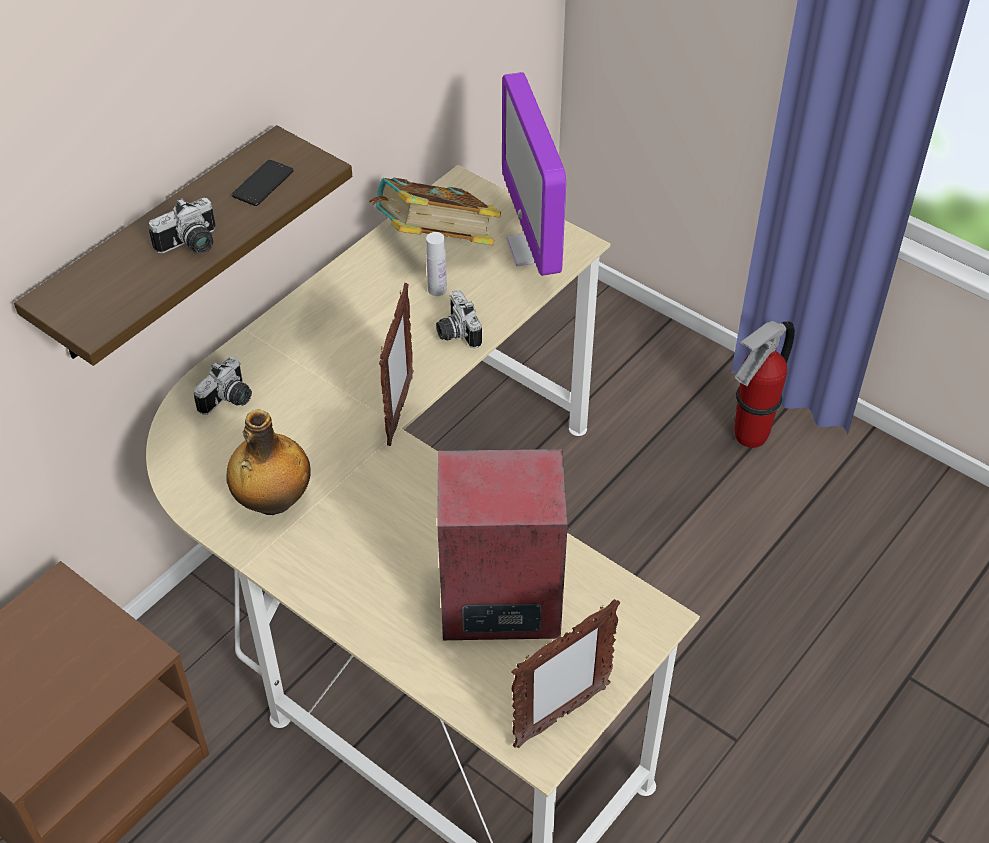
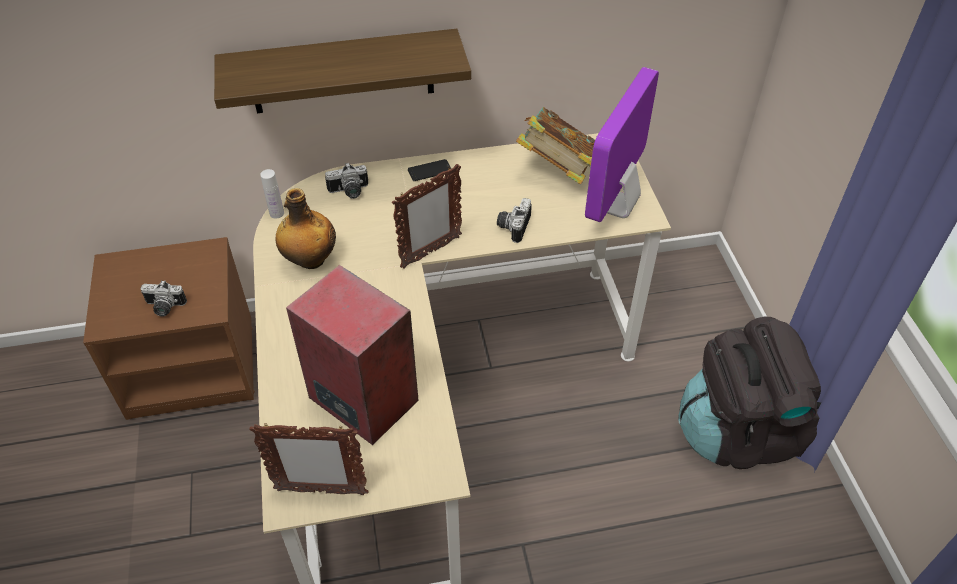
camera: 40 degrees right, 0 degrees up
camera [149,198,216,254] -> camera moved to [140,281,187,317]
phone [232,160,294,206] -> phone moved to [408,159,451,181]
white bottle [426,232,447,296] -> white bottle moved to [260,169,284,219]
fire extinguisher [734,321,795,448] -> black backpack [678,317,821,469]

